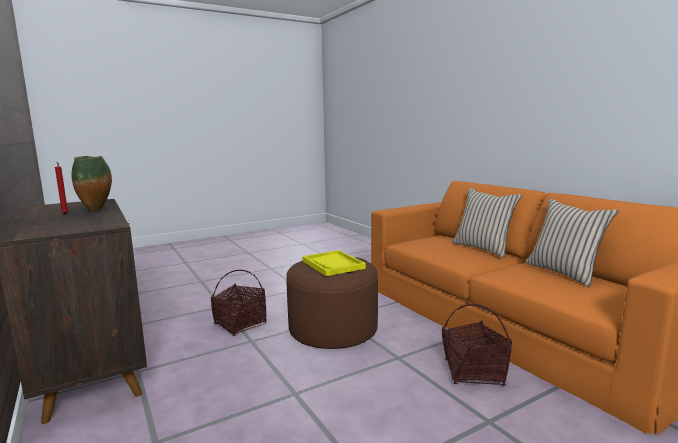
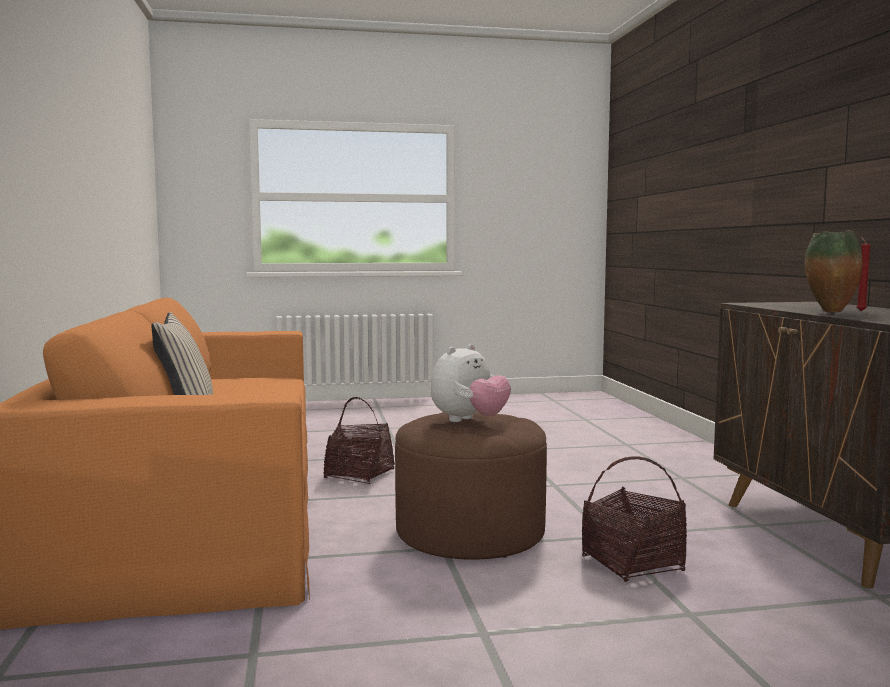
camera: 160 degrees left, 5 degrees down
yellow tray [302,250,366,276] -> plush toy [431,344,511,422]
beige pillow [525,199,618,287] -> none

